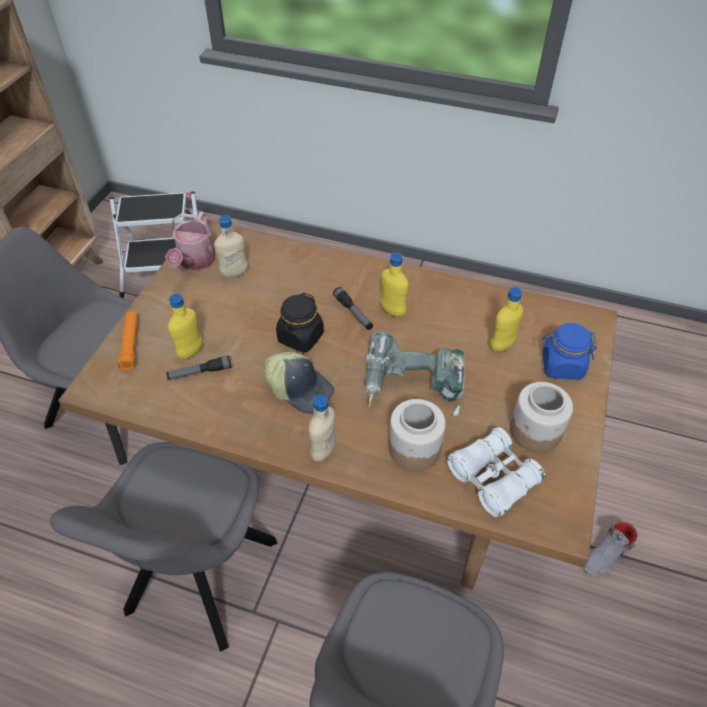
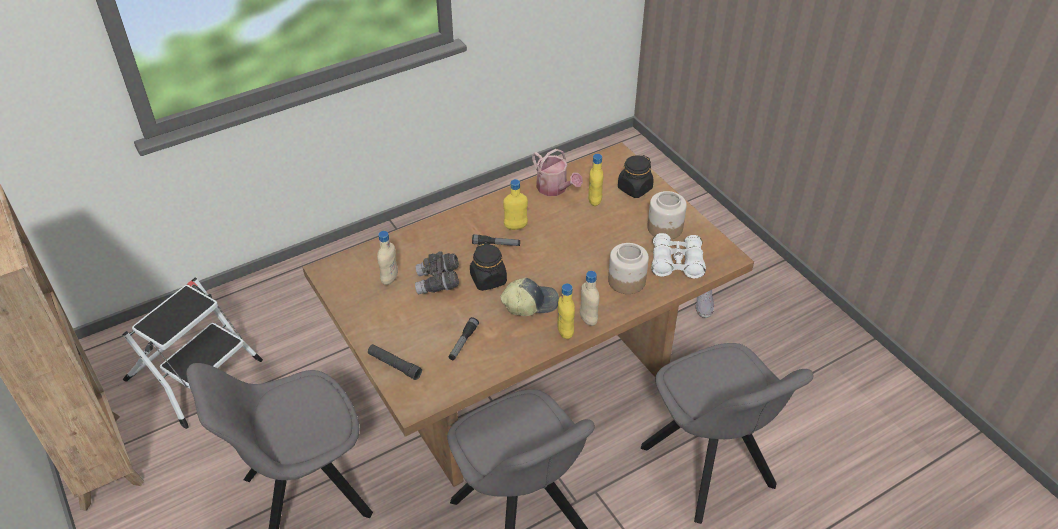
camera: 50 degrees left, 5 degrees down
orange flashlight [118,311,138,370] -> black flashlight [368,344,422,380]
watering can [165,212,215,271] -> watering can moved to [532,149,583,196]
yellow bottle [168,293,203,359] -> yellow bottle moved to [557,284,575,339]
power drill [365,332,465,416] -> none
blue jar [543,323,598,380] -> black jar [618,155,654,198]
none -> grey binoculars [415,252,459,294]

